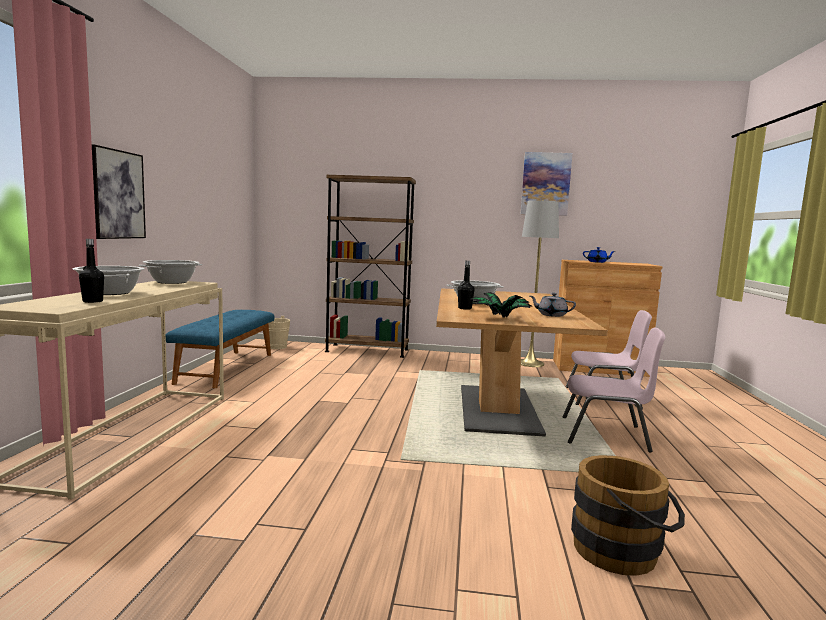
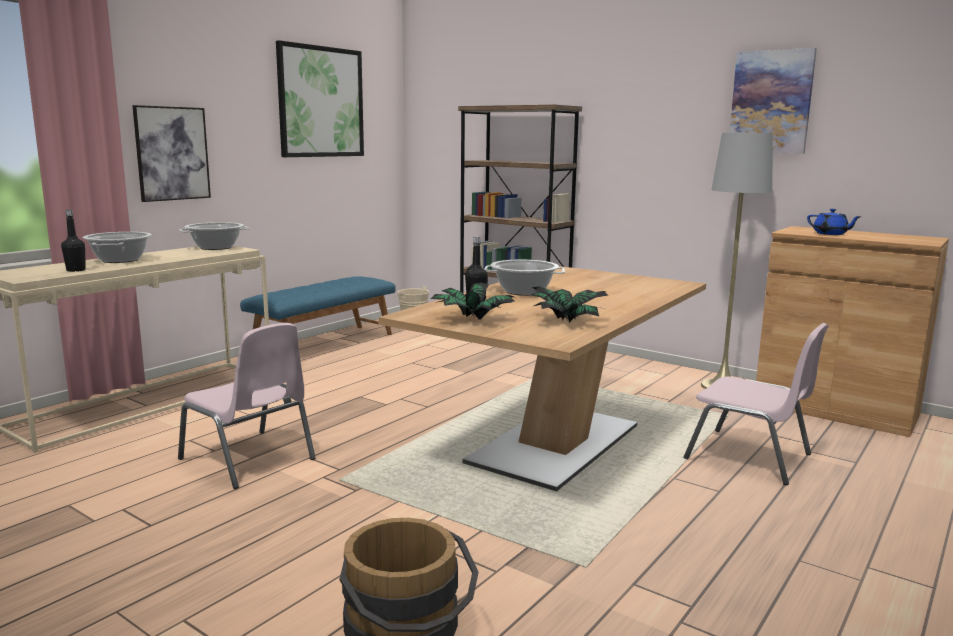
camera: 30 degrees right, 5 degrees up
grey teapot [530,293,576,317] -> potted plant [531,287,608,323]
pink chair [563,328,666,452] -> pink chair moved to [178,323,315,489]
none -> picture [276,40,364,157]

